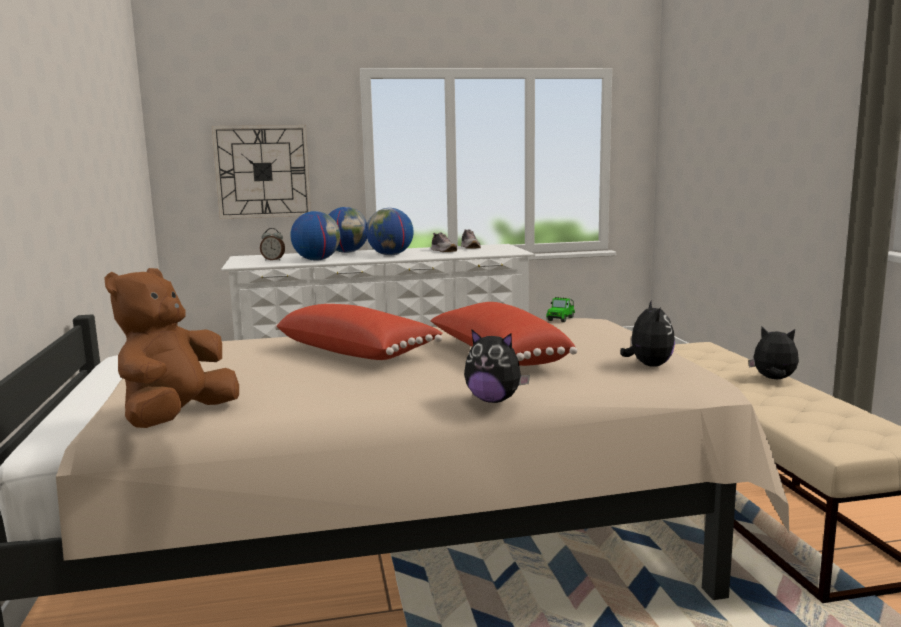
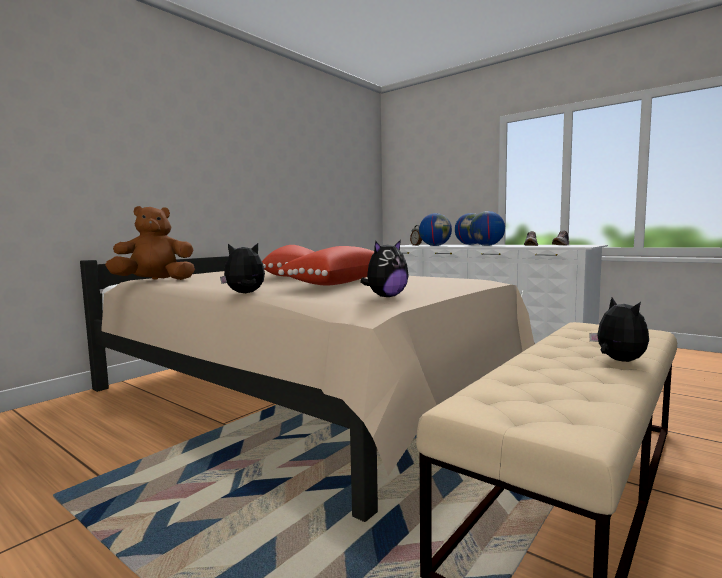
camera: 50 degrees right, 5 degrees down
wall clock [212,125,311,219] -> none
plush toy [464,329,530,403] -> plush toy turned 90 degrees clockwise [220,243,265,293]
toy car [546,297,575,322] -> none

